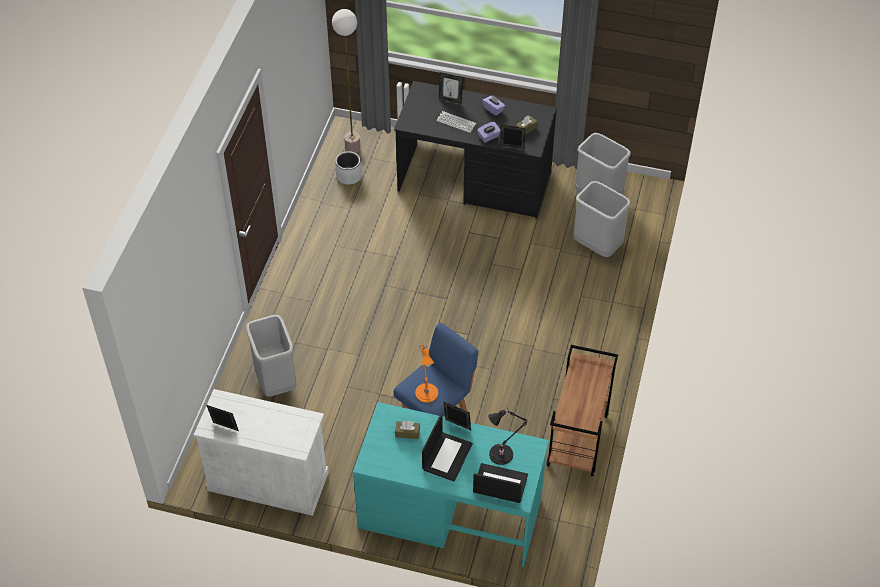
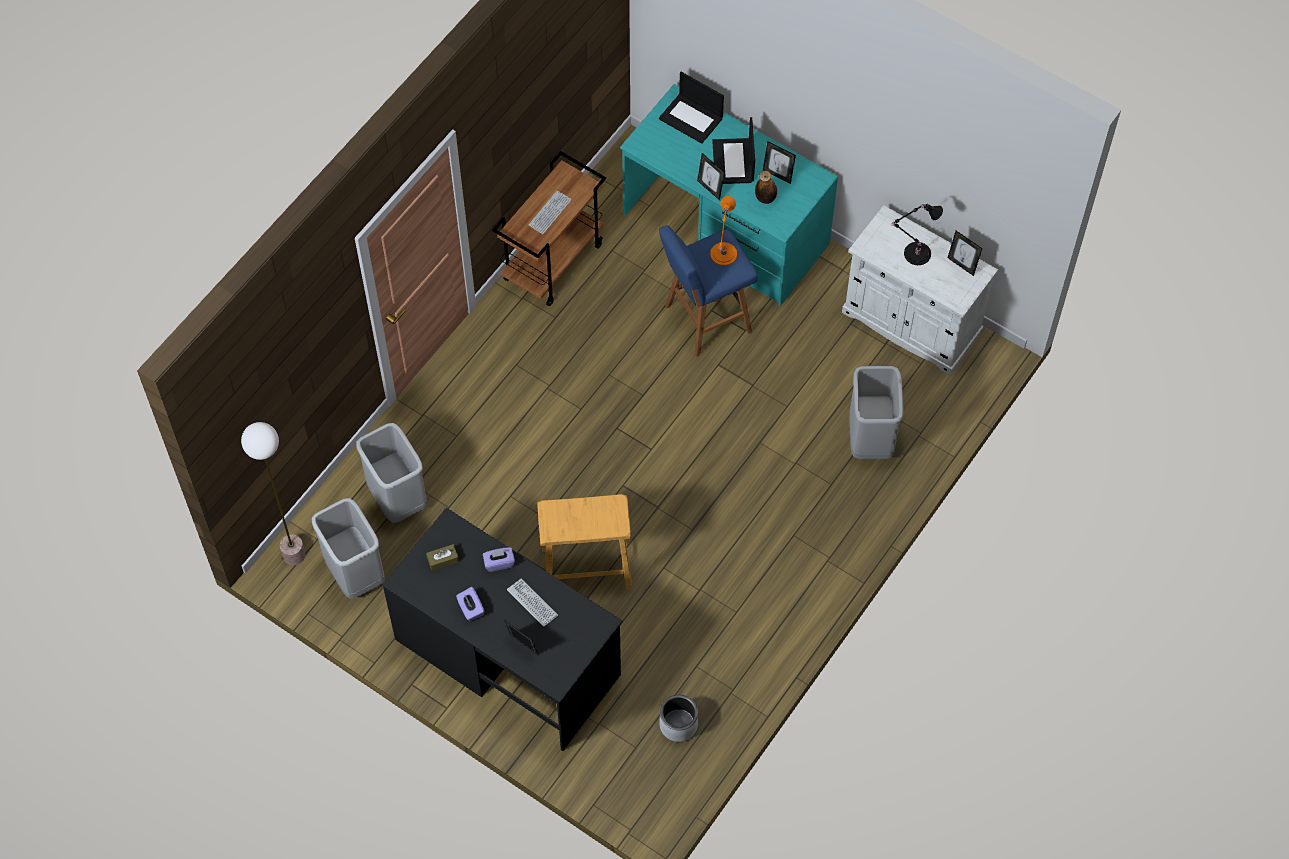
camera: 160 degrees left, 10 degrees up
floor lamp [332,9,361,153] -> floor lamp moved to [241,422,306,565]
brown tissue box [395,421,420,439] -> bottle [755,171,777,204]
laptop [422,414,473,481] -> laptop turned 45 degrees counterclockwise [712,117,755,184]
black table lamp [488,408,529,465] -> black table lamp moved to [892,204,943,265]
picture frame [500,125,525,149] -> picture frame moved to [763,141,796,184]
none -> keyboard [529,190,572,234]
none -> beige stool [537,494,632,590]

